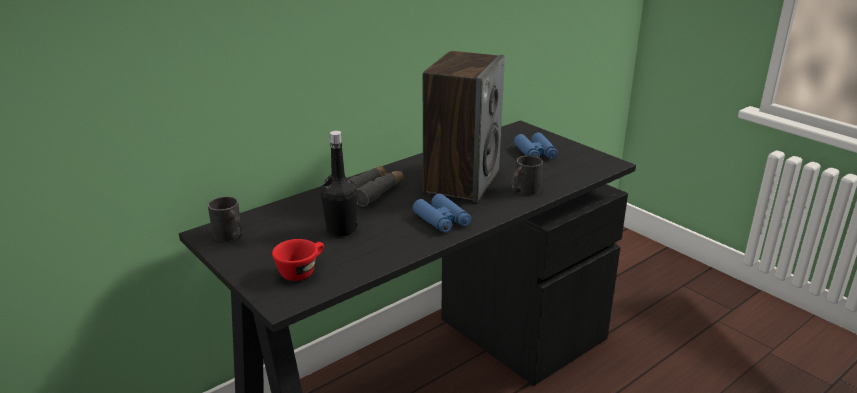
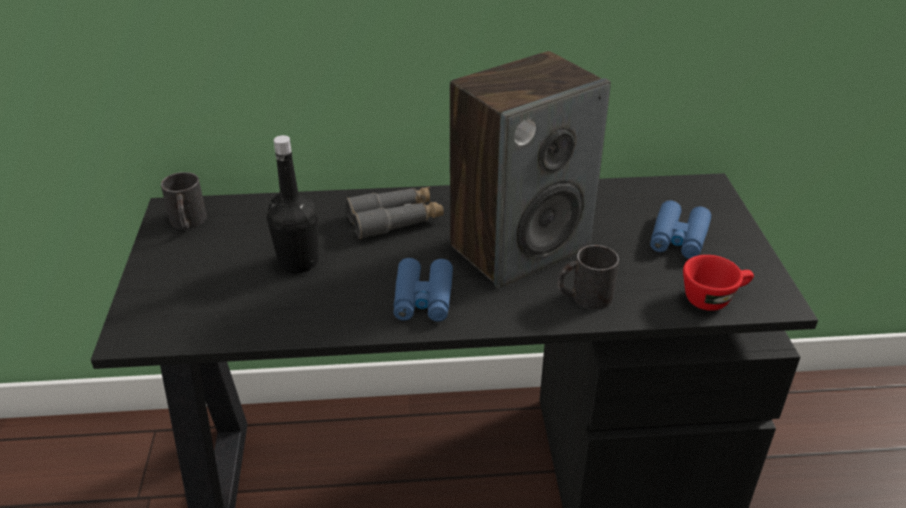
camera: 35 degrees right, 10 degrees up
red cup [272,239,324,281] -> red cup moved to [683,255,754,311]

